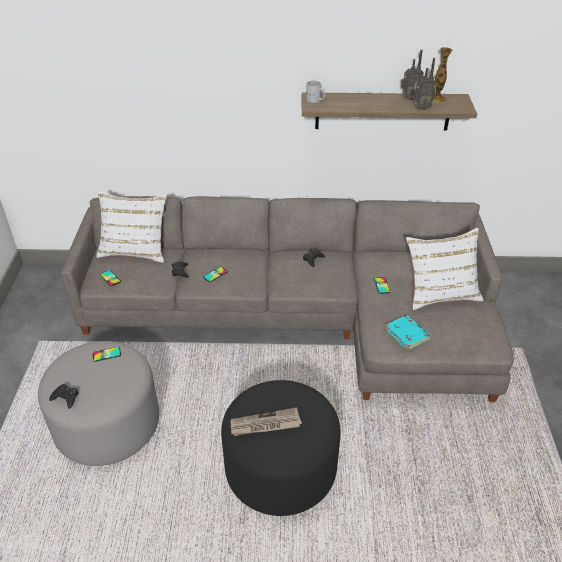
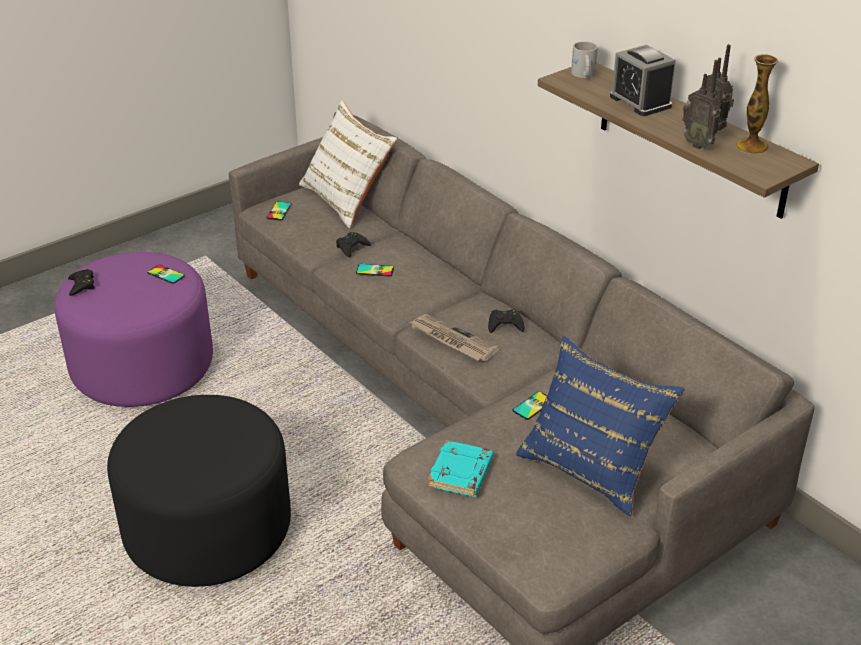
camera: 50 degrees right, 5 degrees down
grey ottoman [38,341,159,466] -> purple ottoman [54,252,213,407]
newspaper [231,407,302,436] -> newspaper moved to [409,314,500,361]
white pillow [406,228,484,310] -> blue pillow [516,336,685,516]
none -> alarm clock [610,45,676,116]

